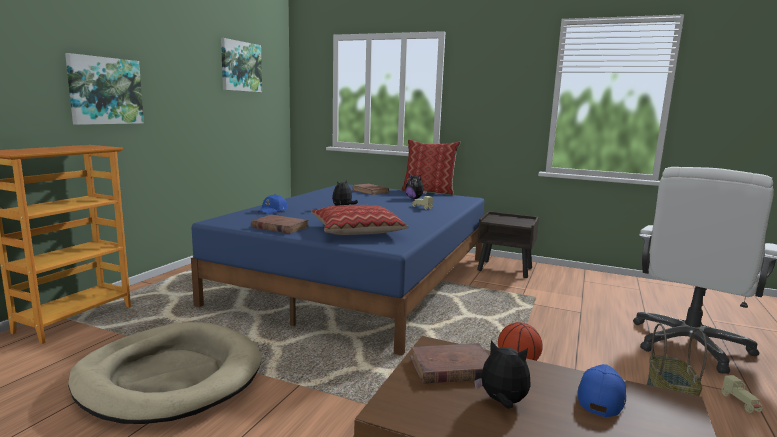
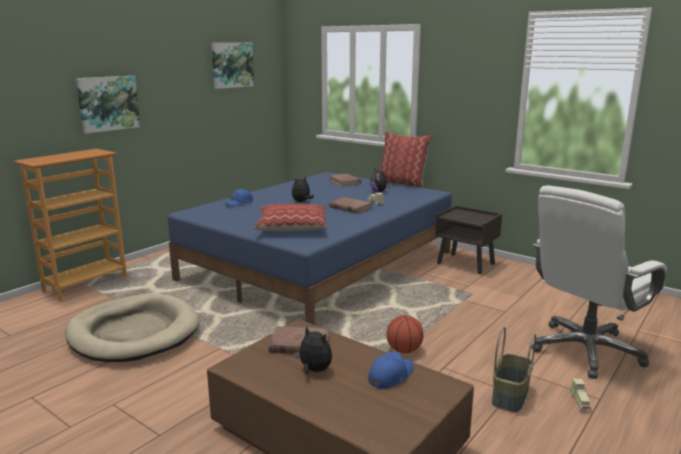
camera: 15 degrees right, 5 degrees up
brown book [251,215,309,234] -> brown book moved to [329,197,372,214]

